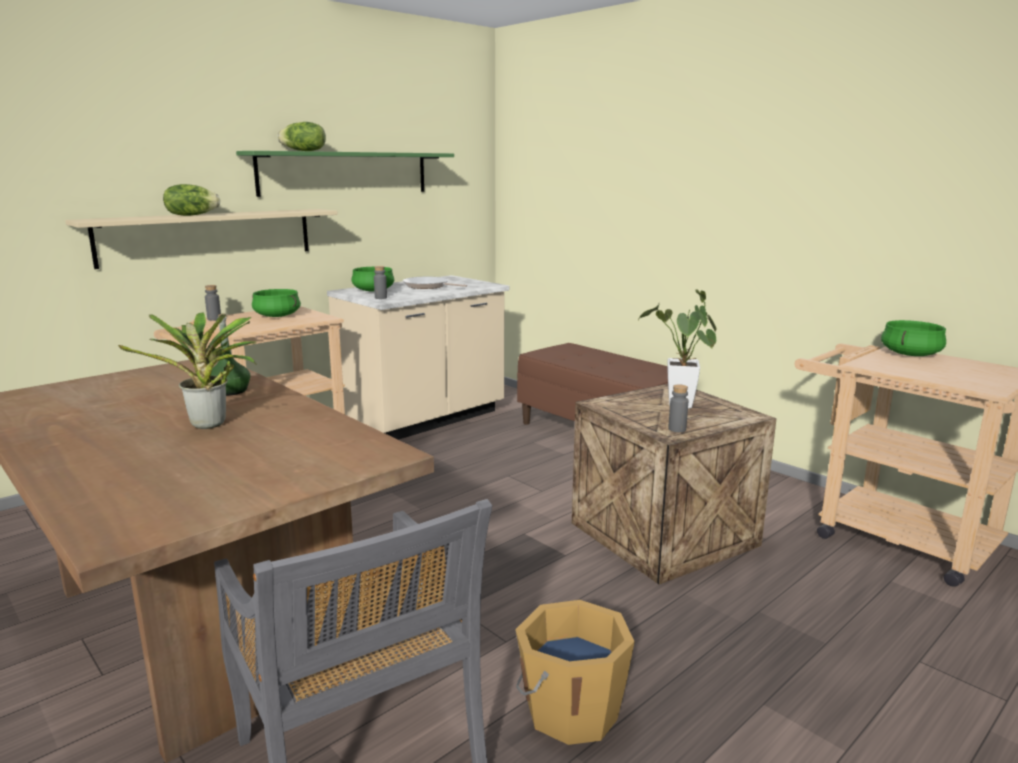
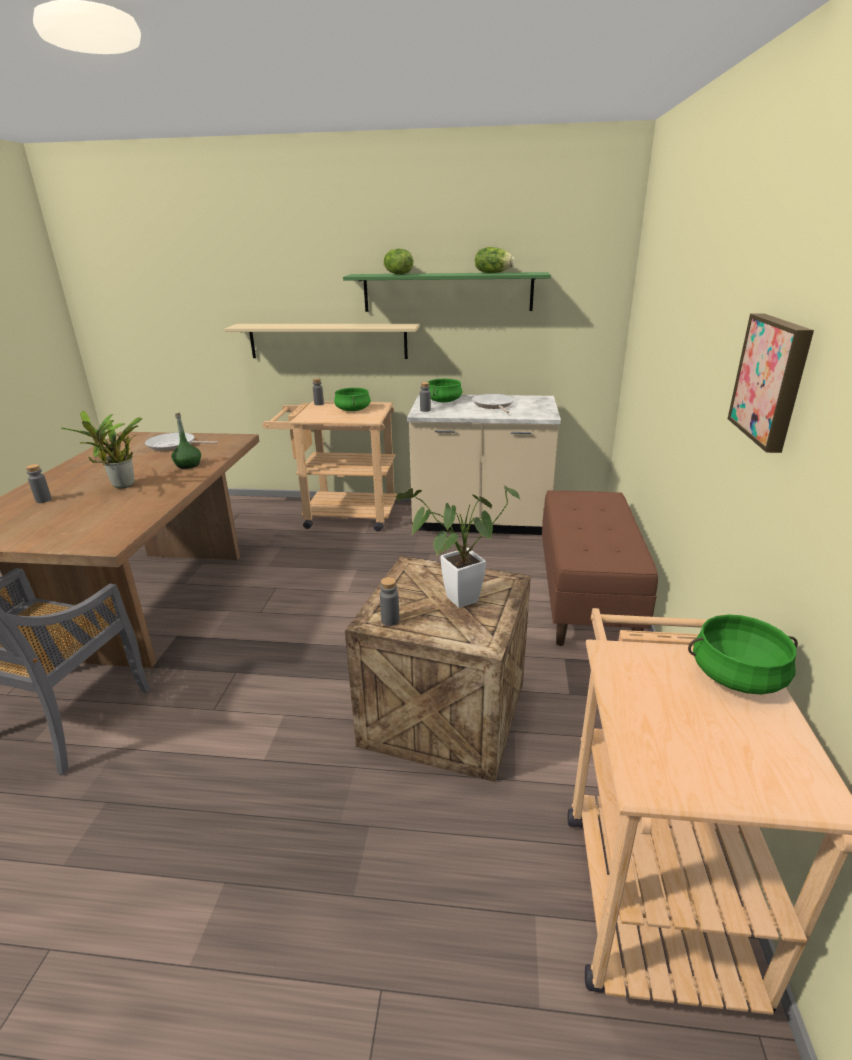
camera: 50 degrees right, 10 degrees up
lettuce [163,184,221,216] -> lettuce moved to [475,247,515,273]
orange bucket [515,600,635,745] -> none
none -> grey bottle [26,464,52,503]
none -> frying pan [145,432,218,451]
none -> picture [728,313,814,453]

